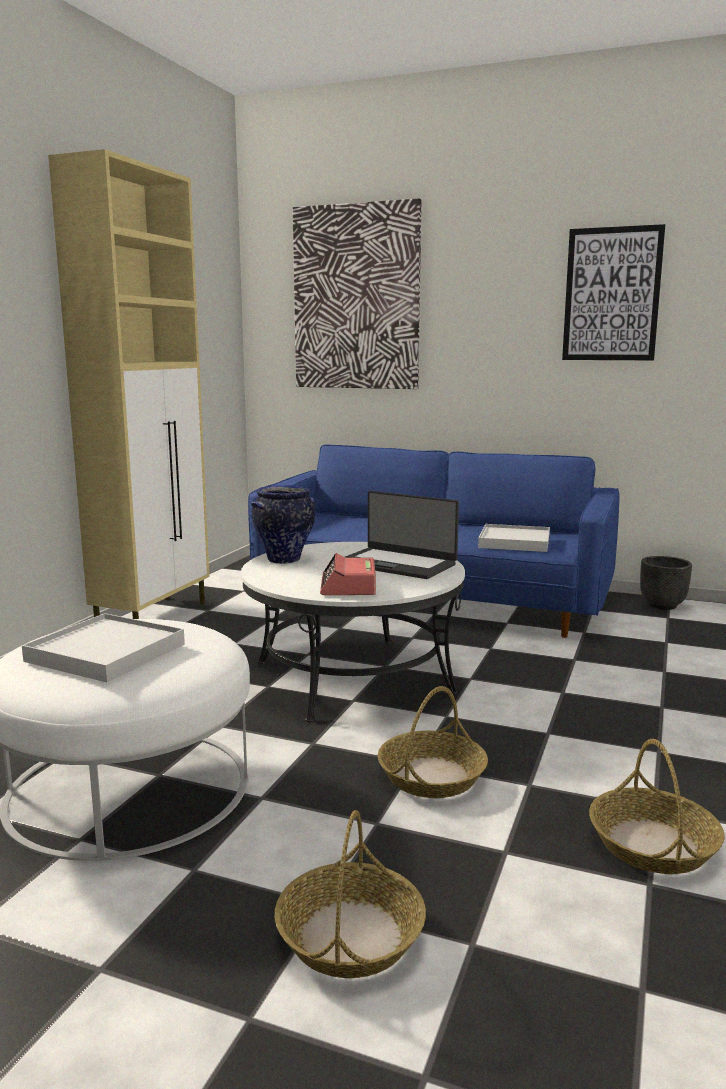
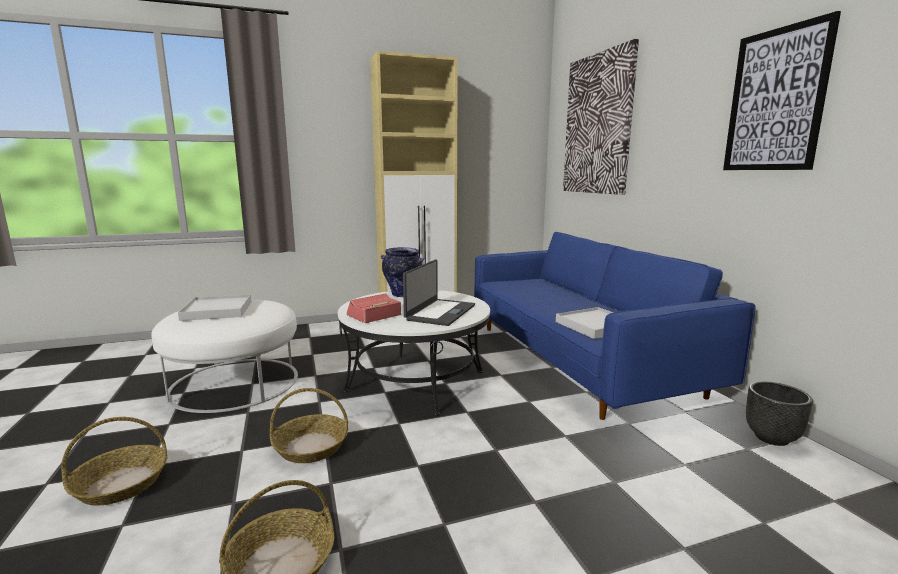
camera: 50 degrees right, 0 degrees up
laptop [345,491,459,579] -> laptop turned 150 degrees counterclockwise [403,259,475,326]

